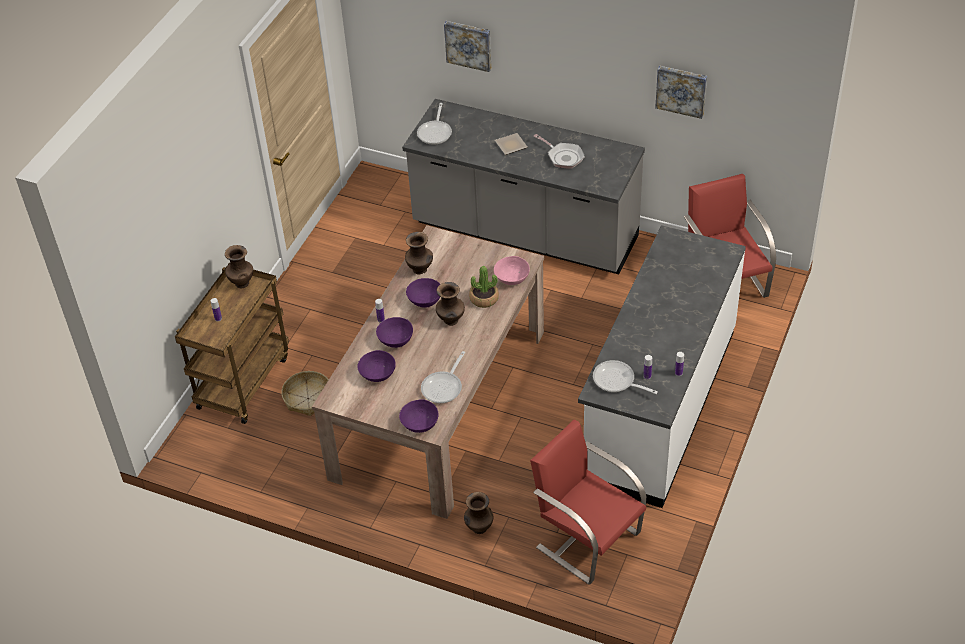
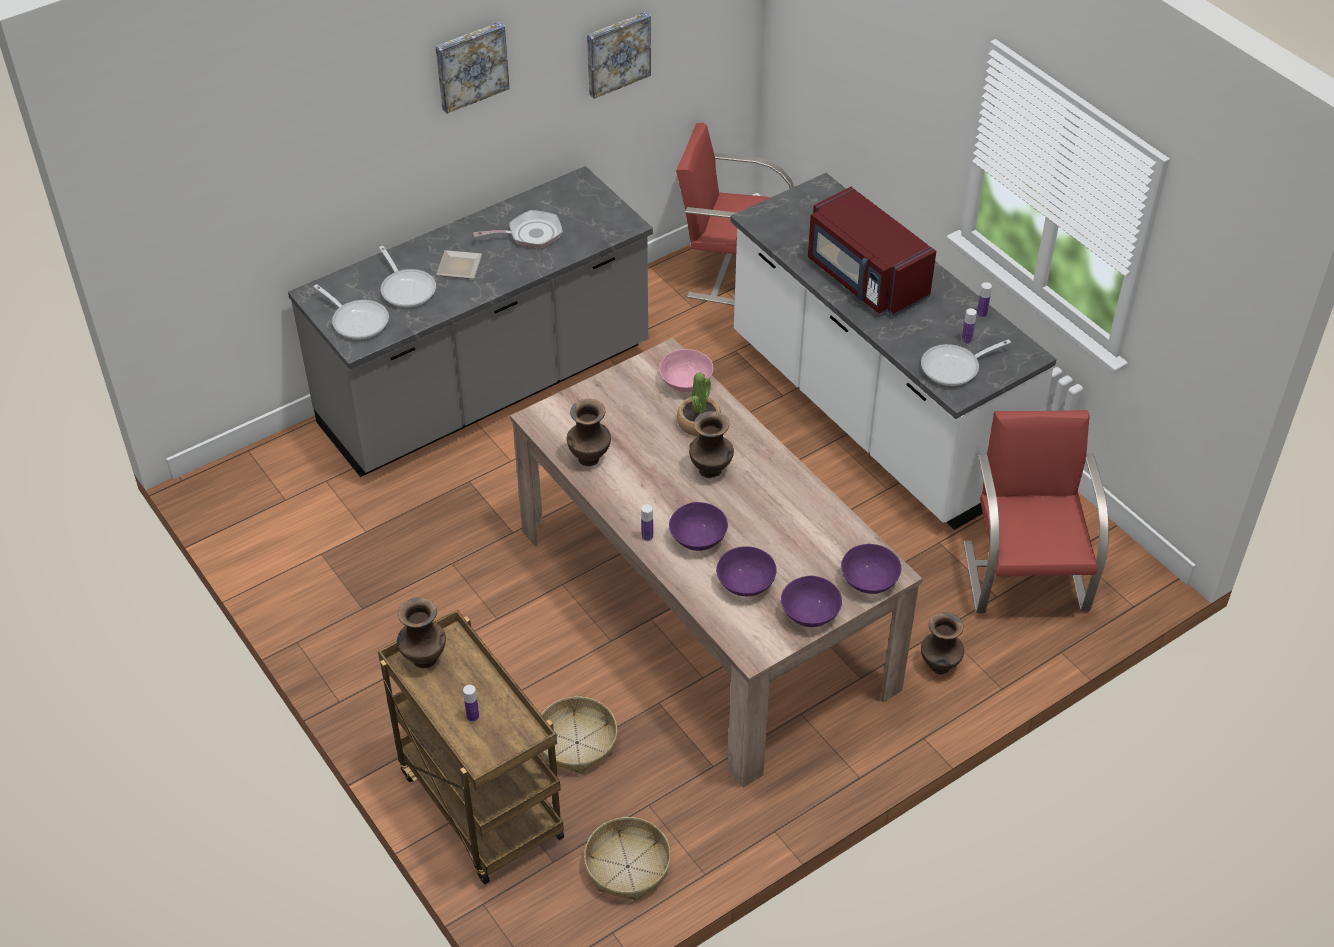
camera: 60 degrees left, 0 degrees up
purple bowl [406,278,440,308] -> purple bowl moved to [781,575,842,627]
frying pan [421,351,465,403] -> frying pan moved to [379,246,436,308]
picture [444,21,491,72] -> picture moved to [435,22,510,114]
red chair [530,420,646,584] -> red chair turned 105 degrees clockwise [964,410,1109,613]
none -> basket [584,817,671,901]
none -> red microwave [808,187,936,316]

